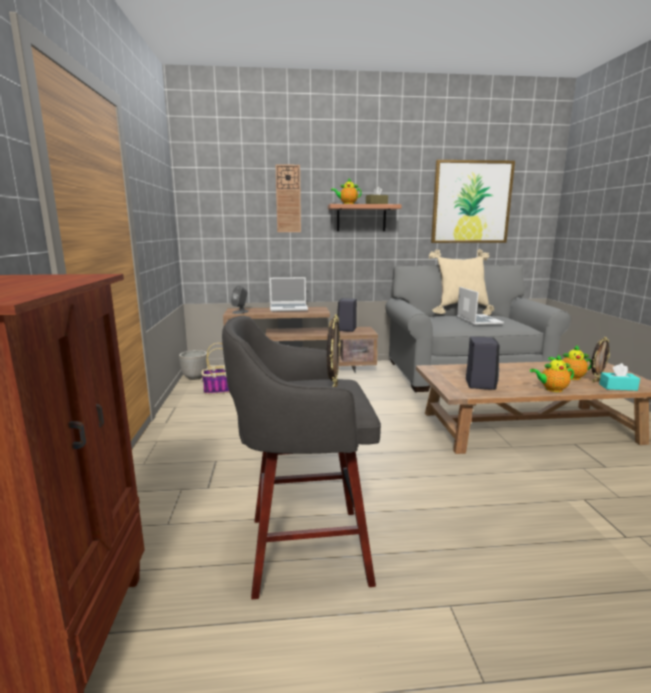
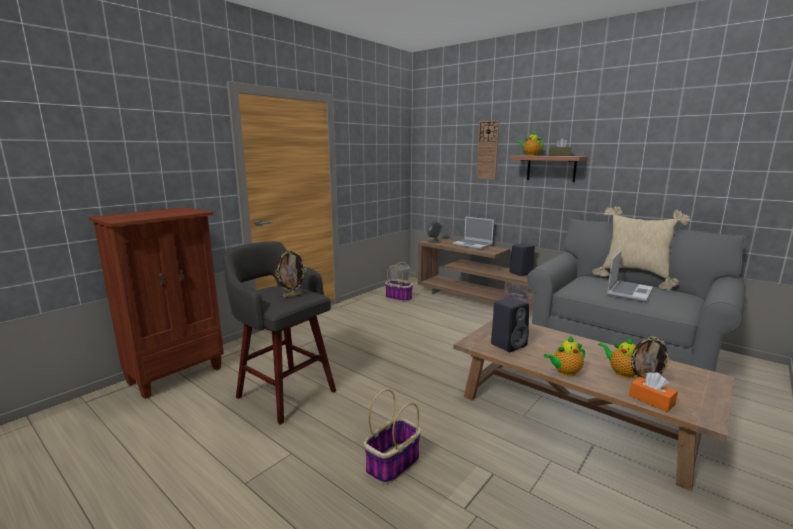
camera: 45 degrees right, 0 degrees up
picture [431,160,515,243] -> none
teapot [530,355,574,392] -> teapot turned 60 degrees counterclockwise [544,336,585,376]
turquoise tissue box [599,363,640,391] -> orange tissue box [629,372,678,412]
none -> basket [364,389,421,484]

